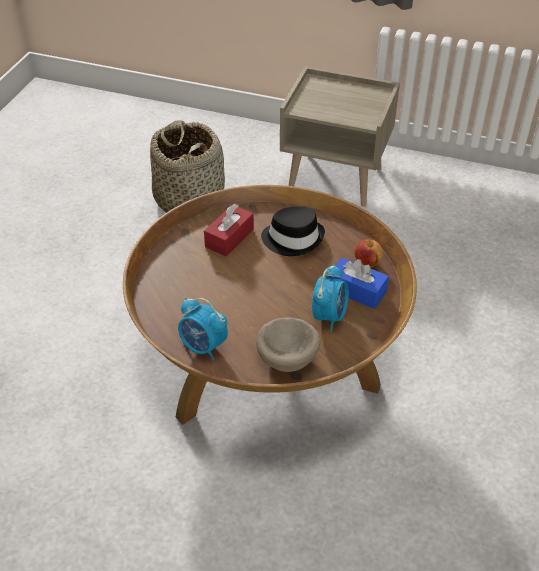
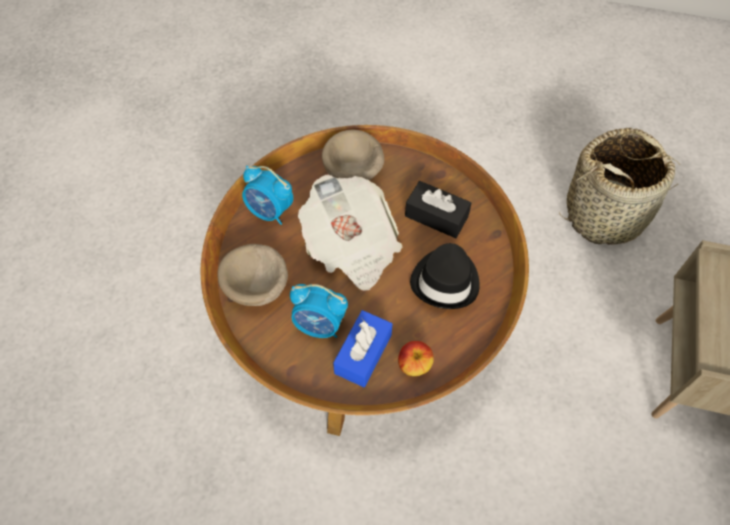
camera: 85 degrees right, 15 degrees up
alarm clock [178,298,228,360] -> alarm clock turned 90 degrees counterclockwise [242,166,293,225]
red tissue box [204,204,254,256] -> black tissue box [405,181,471,238]
none -> newspaper [298,174,402,291]
none -> beige bowl [322,130,384,181]

